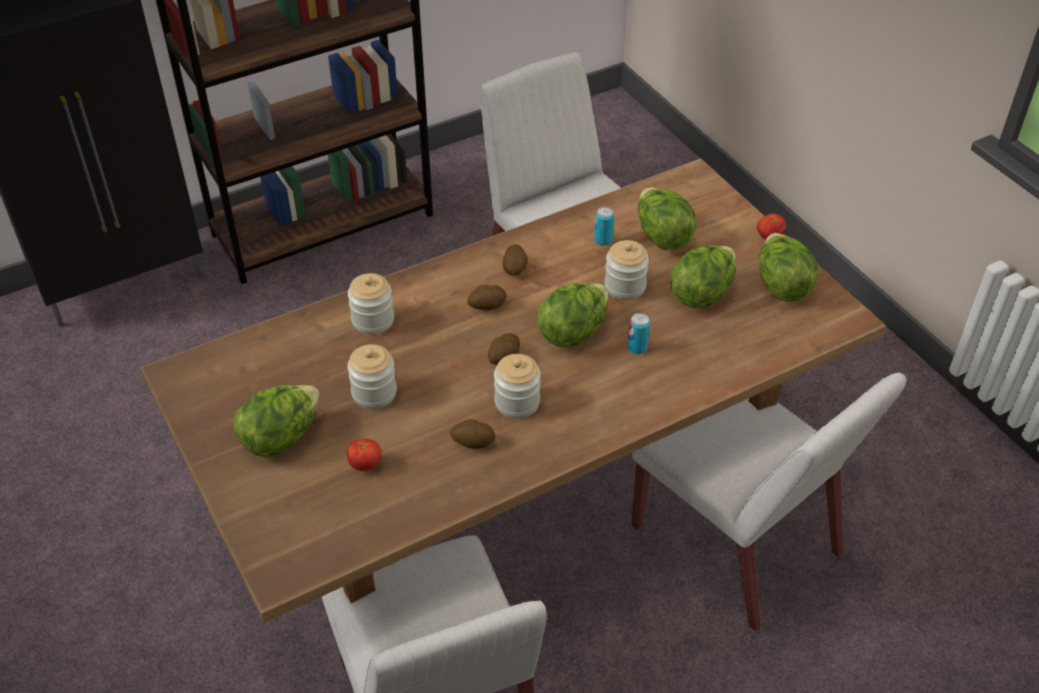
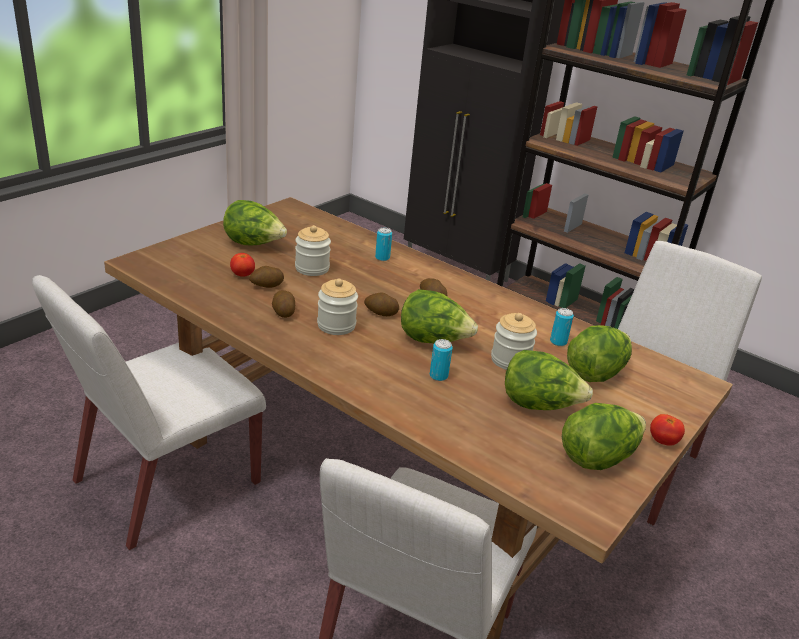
camera: 65 degrees right, 15 degrees down
jar [348,273,394,334] -> can [375,228,392,261]
potato [502,245,528,276] -> potato moved to [249,266,284,288]

